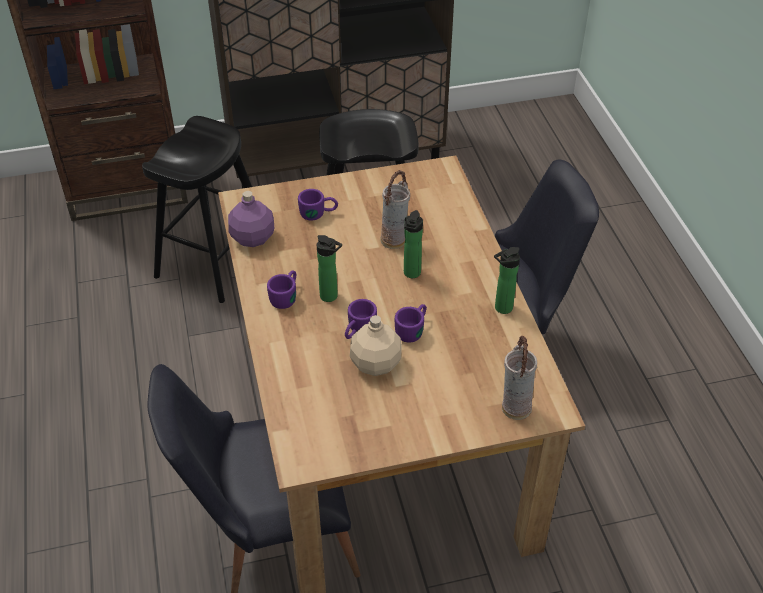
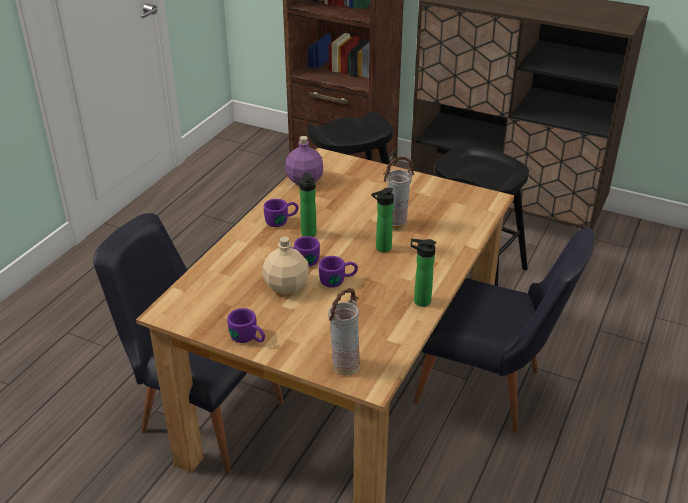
camera: 40 degrees right, 10 degrees down
purple mug [298,189,338,221] -> purple mug moved to [227,308,265,343]

